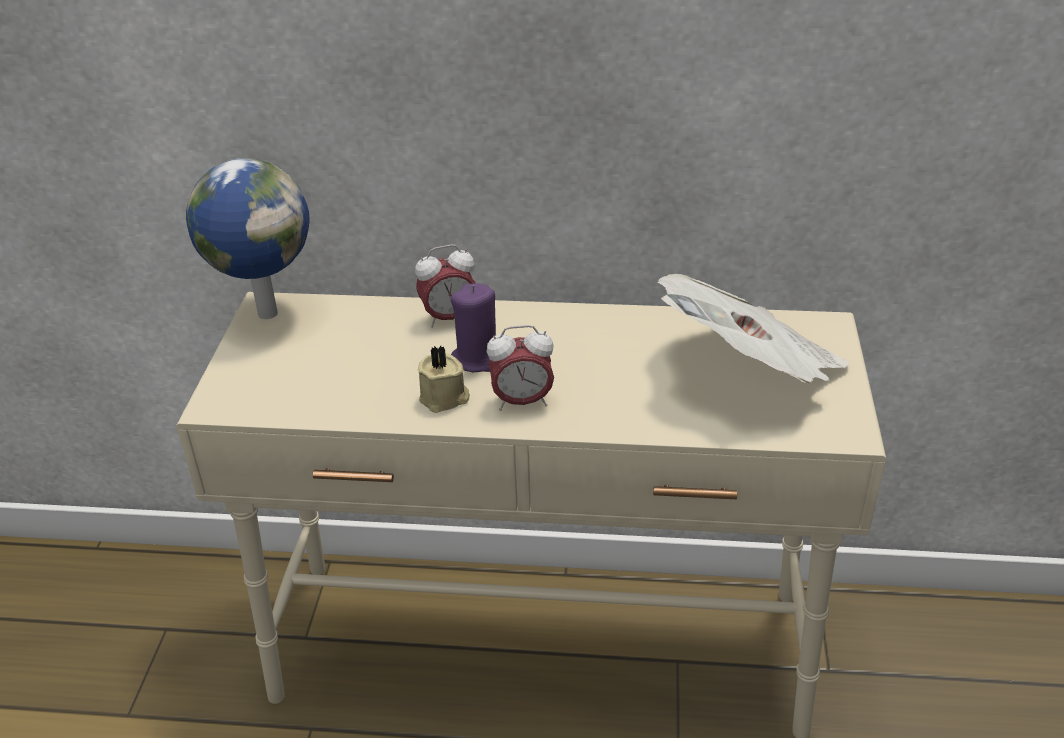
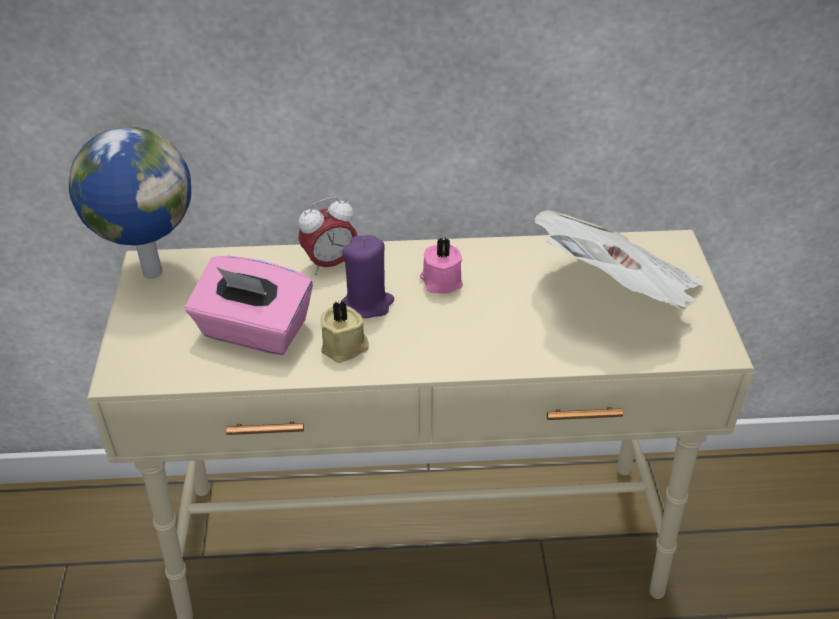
camera: 10 degrees left, 5 degrees up
alarm clock [487,325,554,411] -> none
none -> pink tissue box [185,256,313,355]
none -> pink candle [420,238,463,294]

